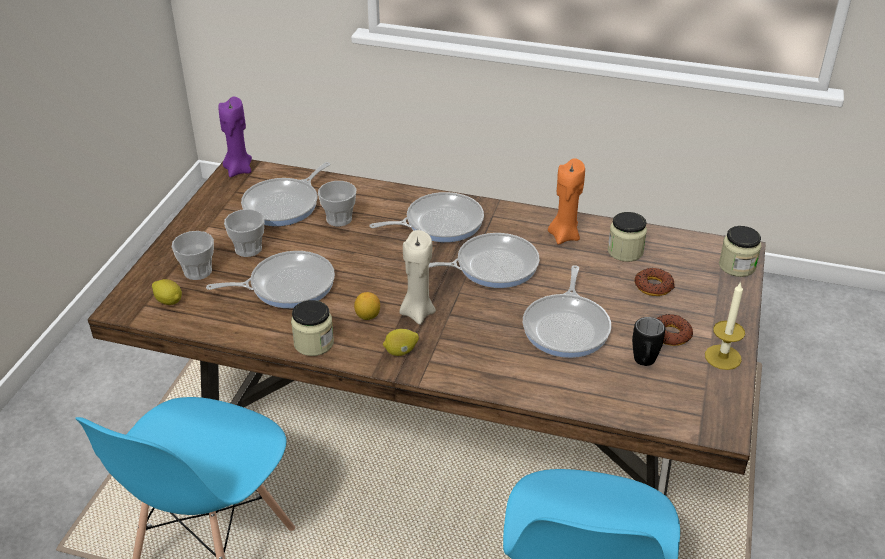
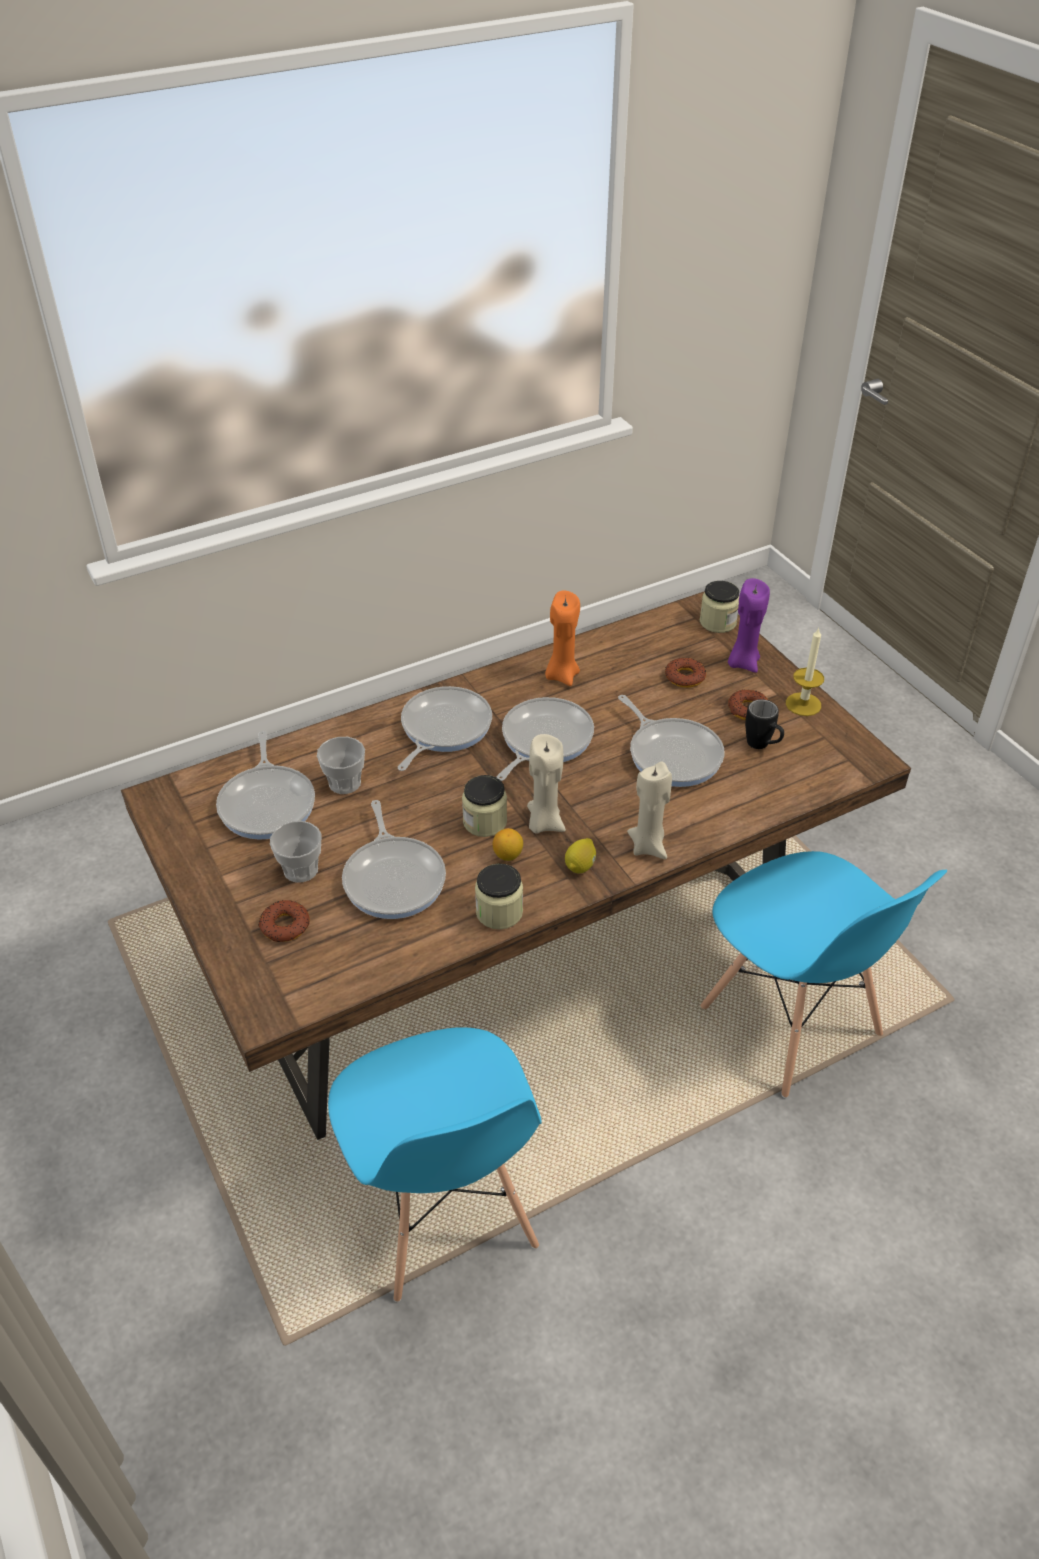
camera: 45 degrees left, 5 degrees up
lemon [152,279,182,305] -> none
cup [172,231,214,280] -> donut [258,900,310,942]
frying pan [206,251,335,308] -> frying pan turned 135 degrees clockwise [342,800,446,919]
purple candle [218,97,252,177] -> purple candle moved to [728,578,770,673]
jar [608,212,647,262] -> jar moved to [462,775,507,837]
none -> beige candle [627,762,672,859]

